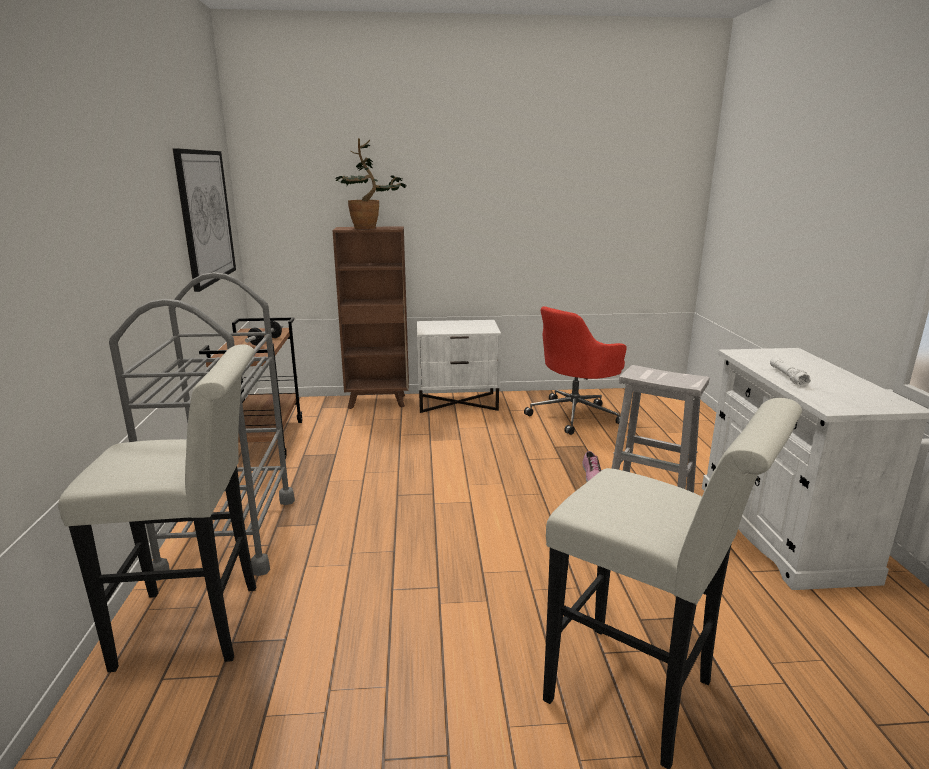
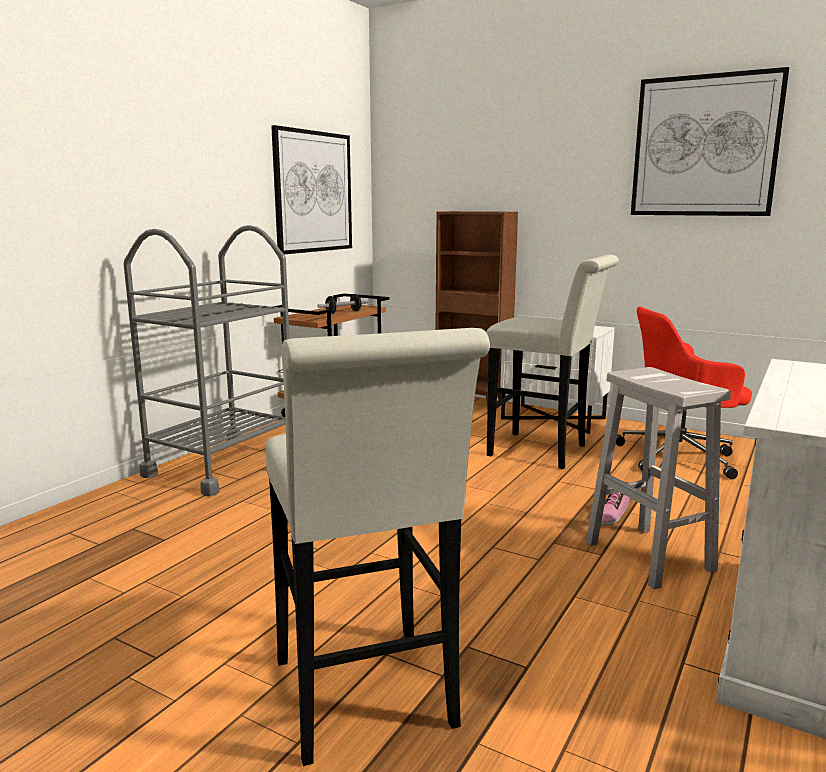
camera: 35 degrees right, 5 degrees down
white stool [58,344,256,672] -> white stool moved to [486,255,619,469]
potted plant [335,138,407,229] -> none
white flashlight [770,357,811,386] -> none
none -> picture [631,67,789,216]

